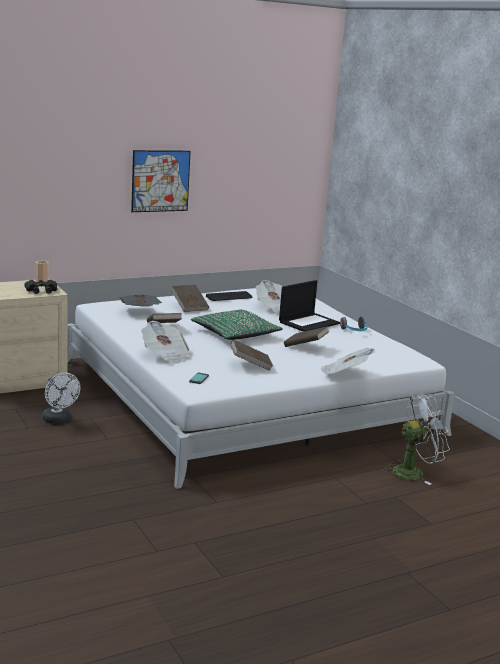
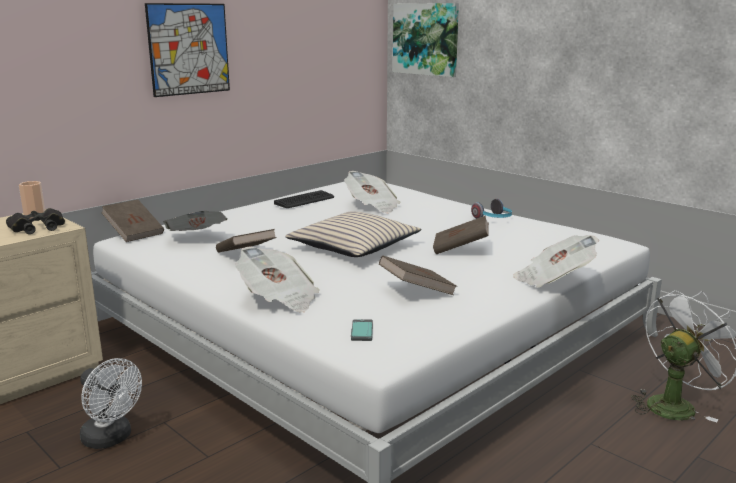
camera: 15 degrees left, 0 degrees up
brown book [171,284,209,312] -> brown book moved to [101,200,164,242]
green pillow [191,310,283,340] -> beige pillow [285,211,421,257]
laptop [279,280,340,332] -> none
none -> picture [393,3,459,77]

